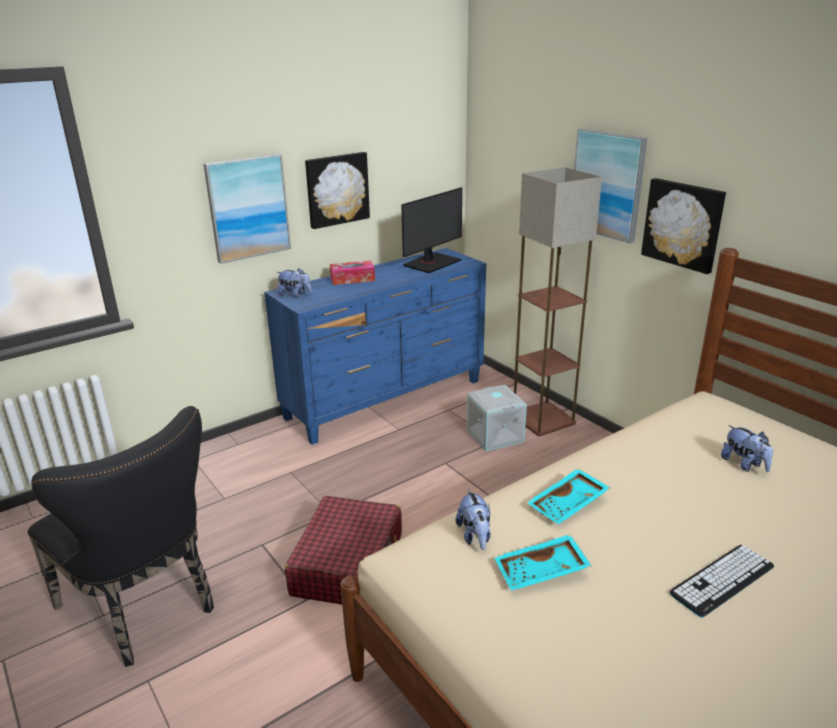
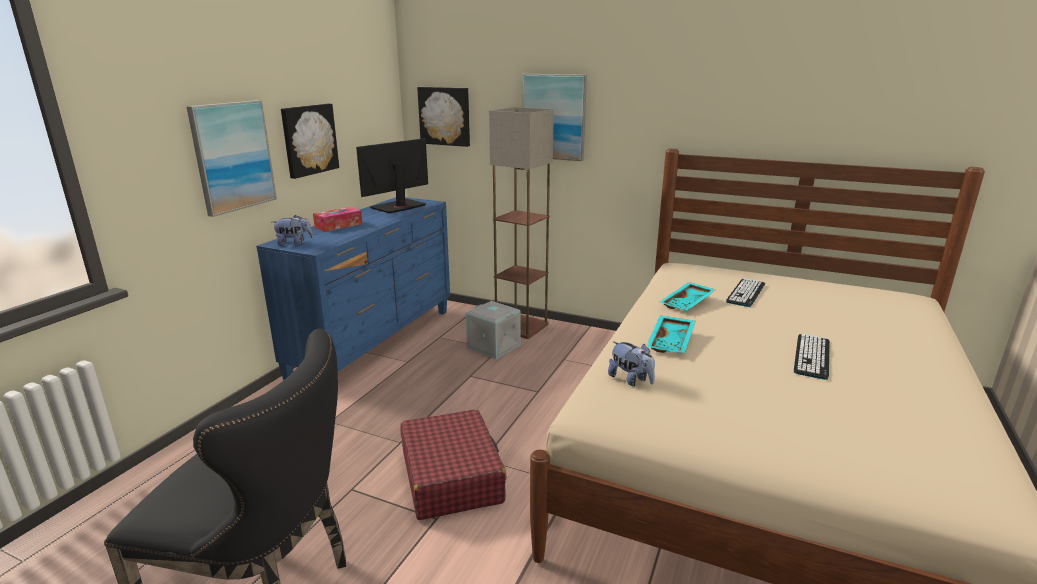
camera: 30 degrees left, 5 degrees down
monitor [401,187,462,273] -> monitor turned 150 degrees counterclockwise [356,138,428,213]
turquoise tray [494,534,591,591] -> turquoise tray moved to [660,282,716,310]
picture [641,178,726,274] -> picture moved to [417,87,470,147]
plush toy [721,425,773,472] -> keyboard [726,278,765,307]

